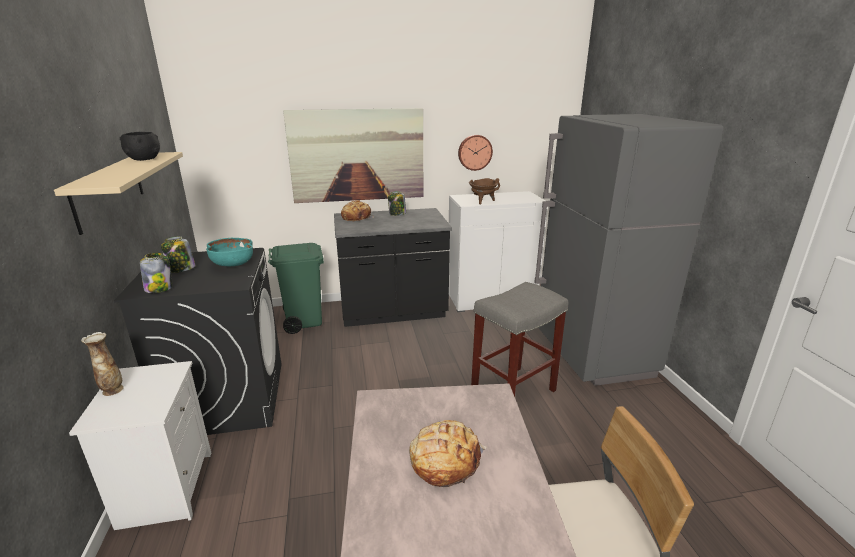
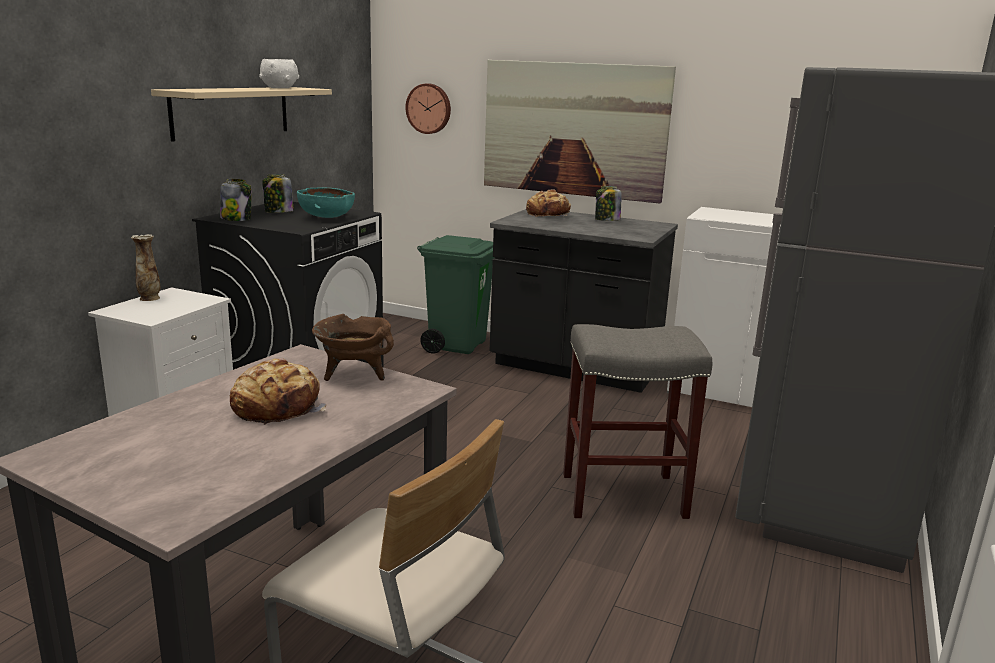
camera: 35 degrees right, 5 degrees down
black bowl [120,132,160,161] -> white bowl [259,59,299,88]
wall clock [458,135,493,171] -> wall clock moved to [406,84,451,134]
brown cooking pot [469,178,500,204] -> brown cooking pot moved to [312,314,394,381]

